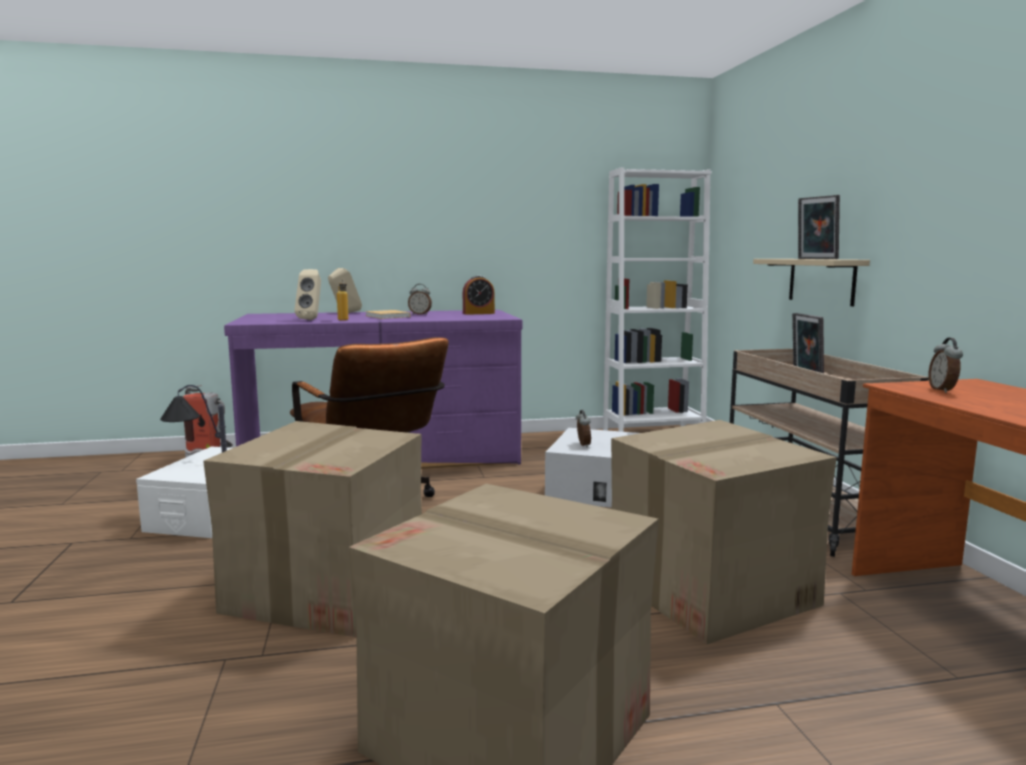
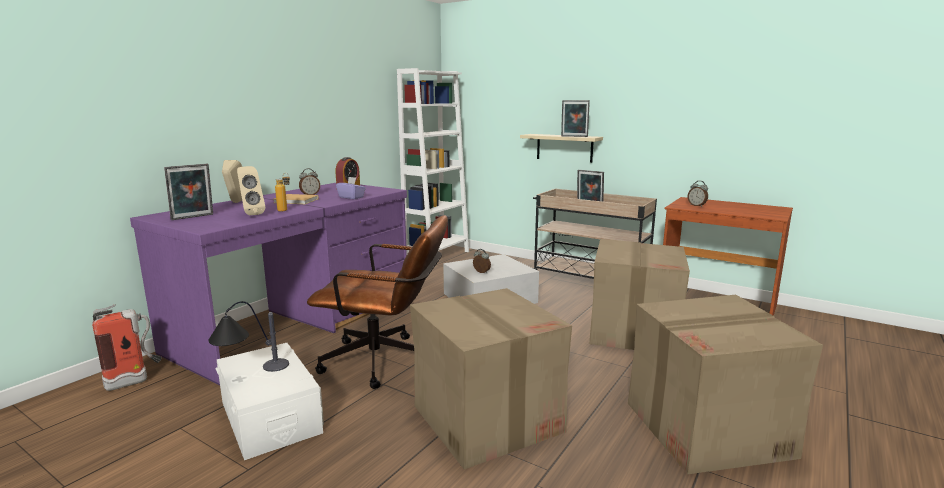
camera: 45 degrees left, 5 degrees up
none -> picture frame [164,164,213,220]
none -> purple tissue box [336,177,366,199]

